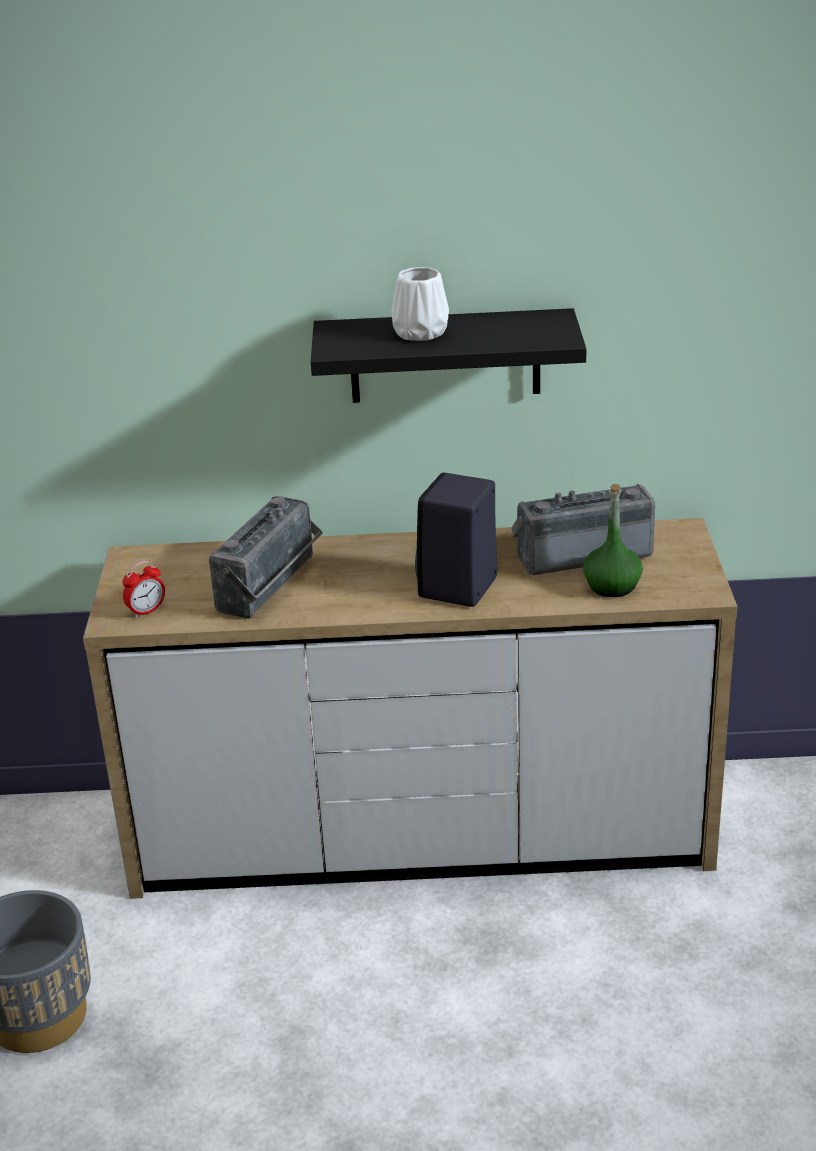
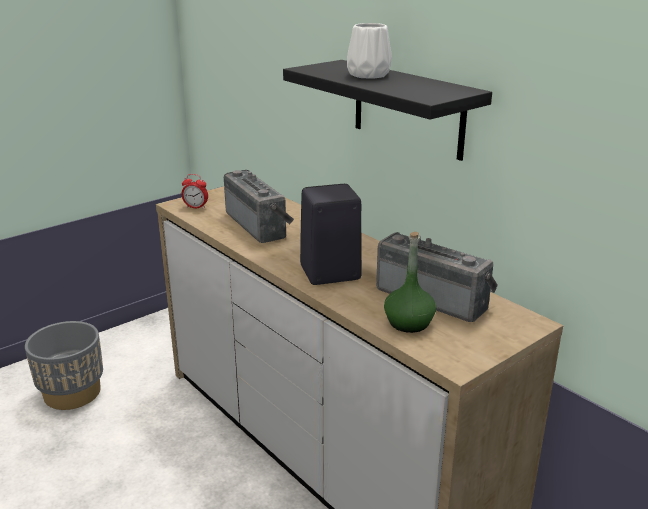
camera: 50 degrees right, 5 degrees down
radio [209,496,323,618] -> radio turned 105 degrees counterclockwise [224,170,294,243]

